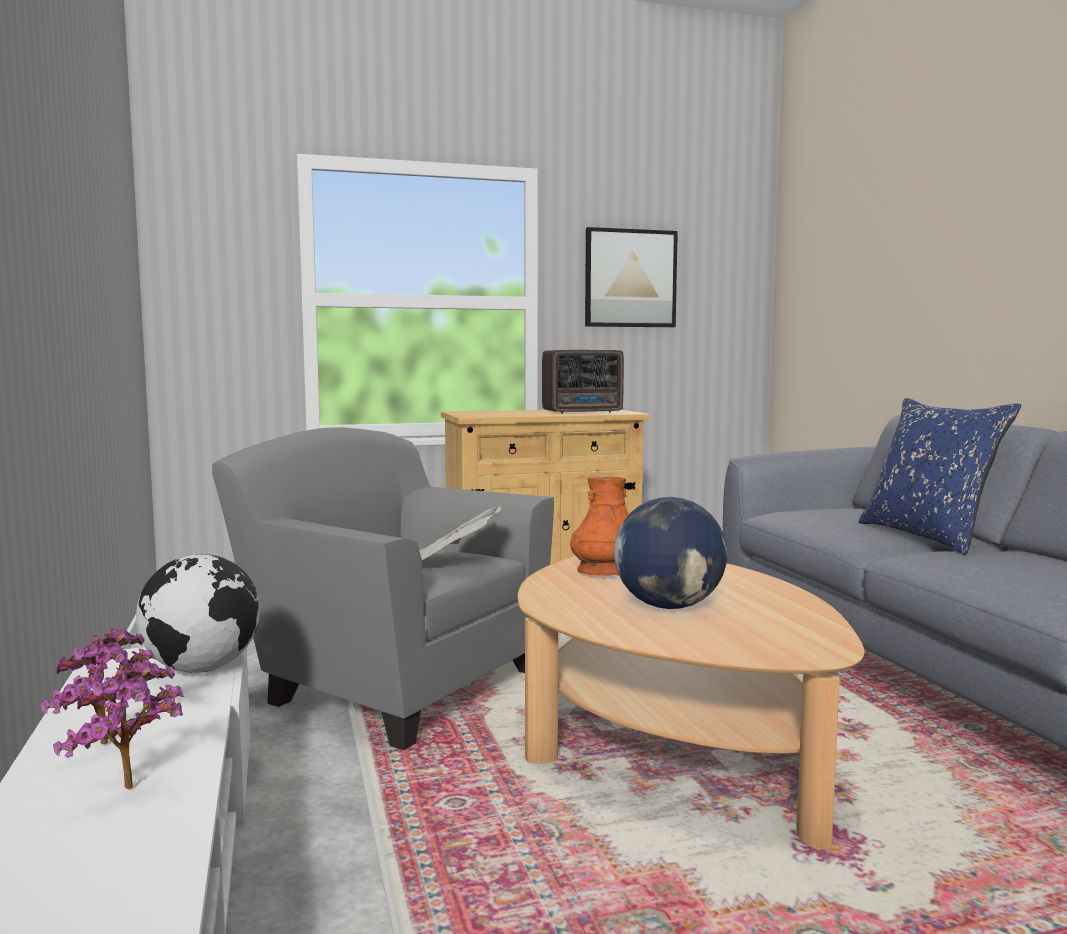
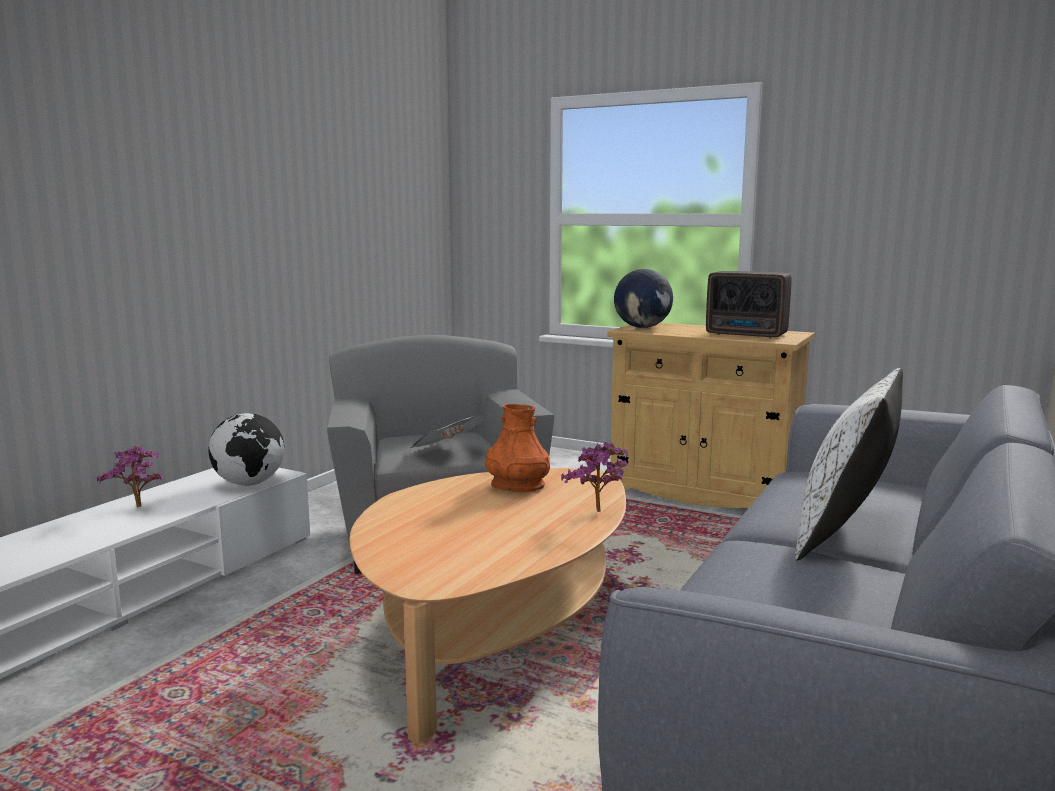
camera: 45 degrees right, 5 degrees up
potted plant [53,659,185,789] -> potted plant moved to [561,442,628,512]
picture [585,227,678,327] -> none
globe [614,497,727,609] -> globe moved to [614,269,673,328]
blue pillow [859,398,1021,555] -> white pillow [795,368,903,561]

